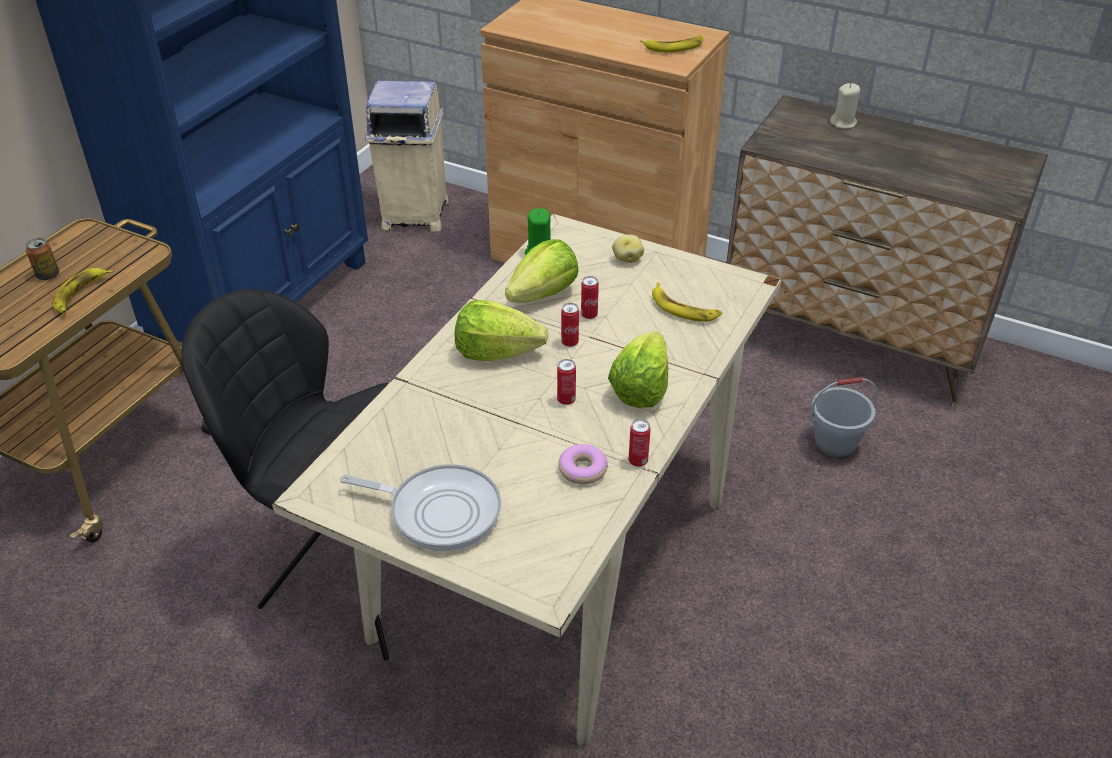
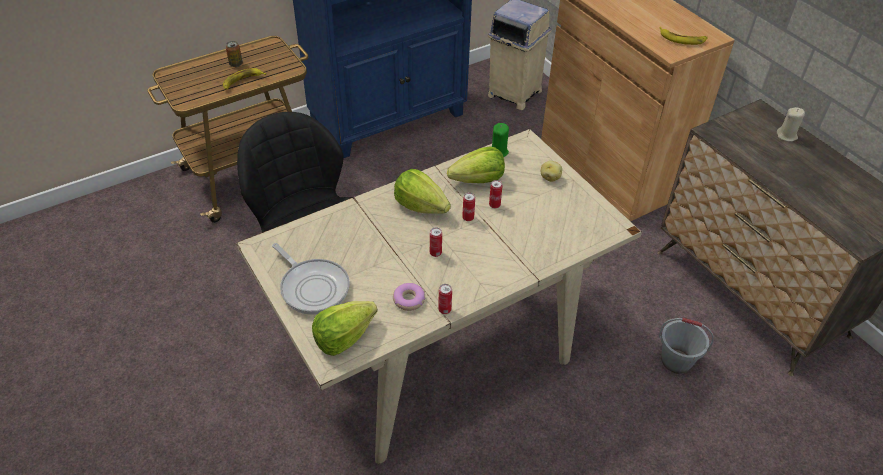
camera: 30 degrees right, 5 degrees up
lettuce [608,331,668,408] -> lettuce moved to [312,301,378,356]
banana [652,283,722,322] -> none

